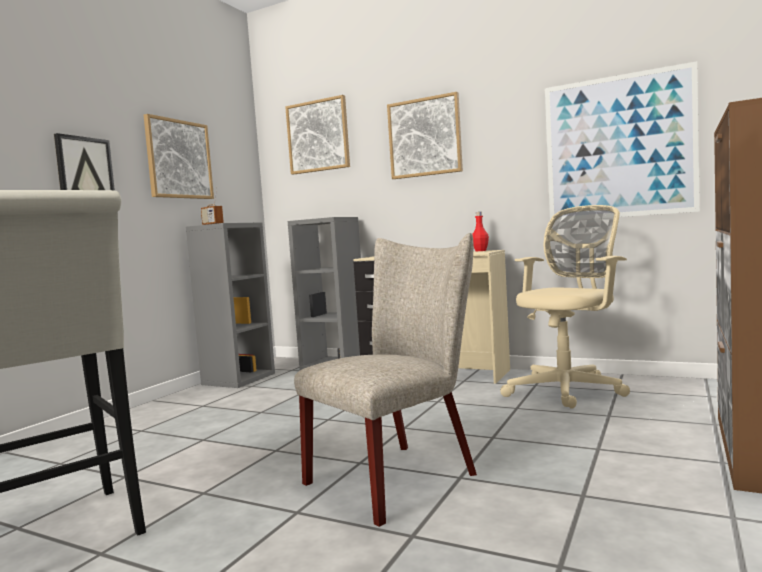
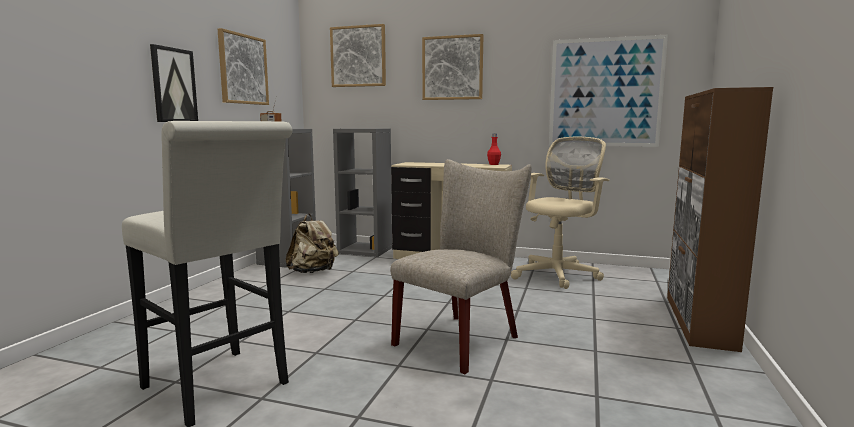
camera: 10 degrees left, 5 degrees up
none -> beige backpack [285,213,339,273]

